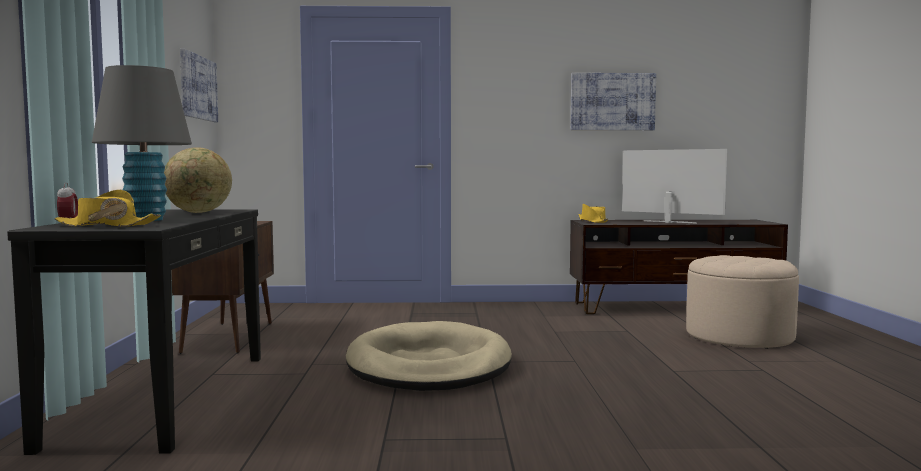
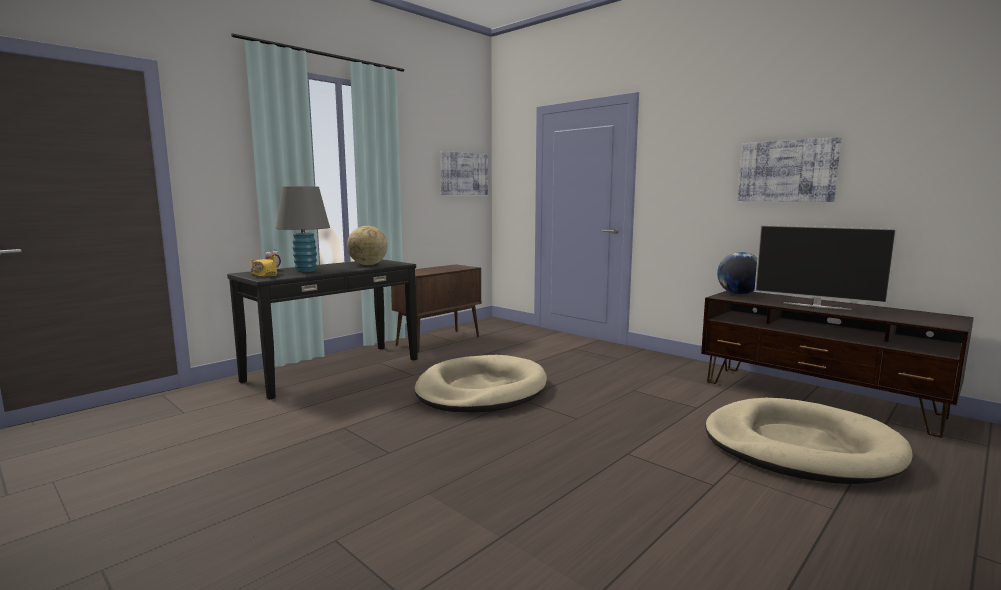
camera: 45 degrees right, 5 degrees up
yellow hat [578,204,608,223] -> globe [717,252,757,295]
television [622,149,727,223] -> television turned 135 degrees clockwise [754,225,897,310]
beige ottoman [686,255,799,349] -> beige dog bed [705,398,912,484]

